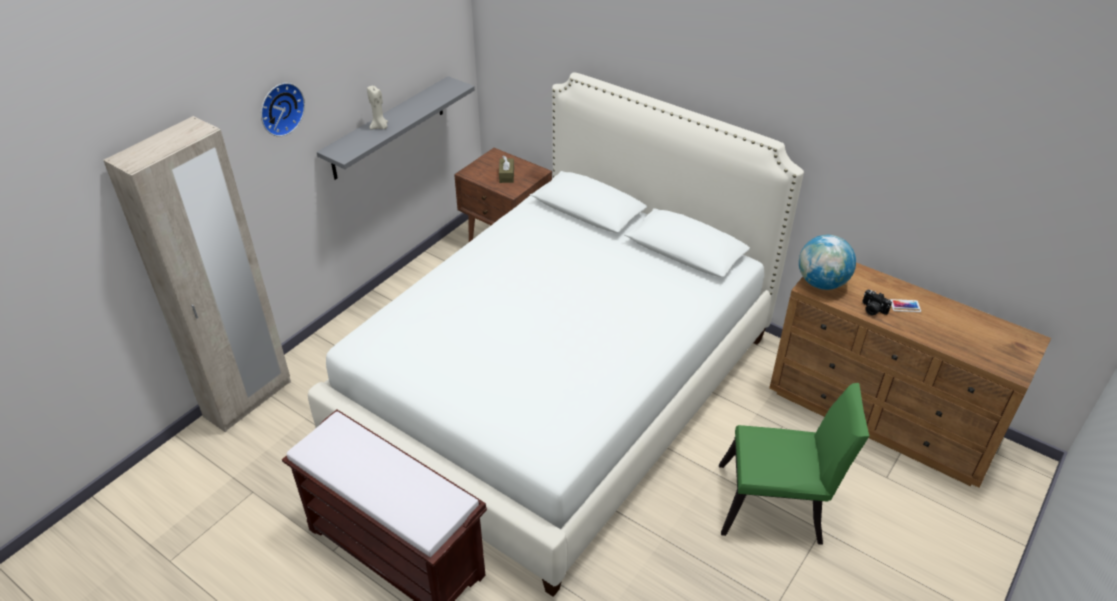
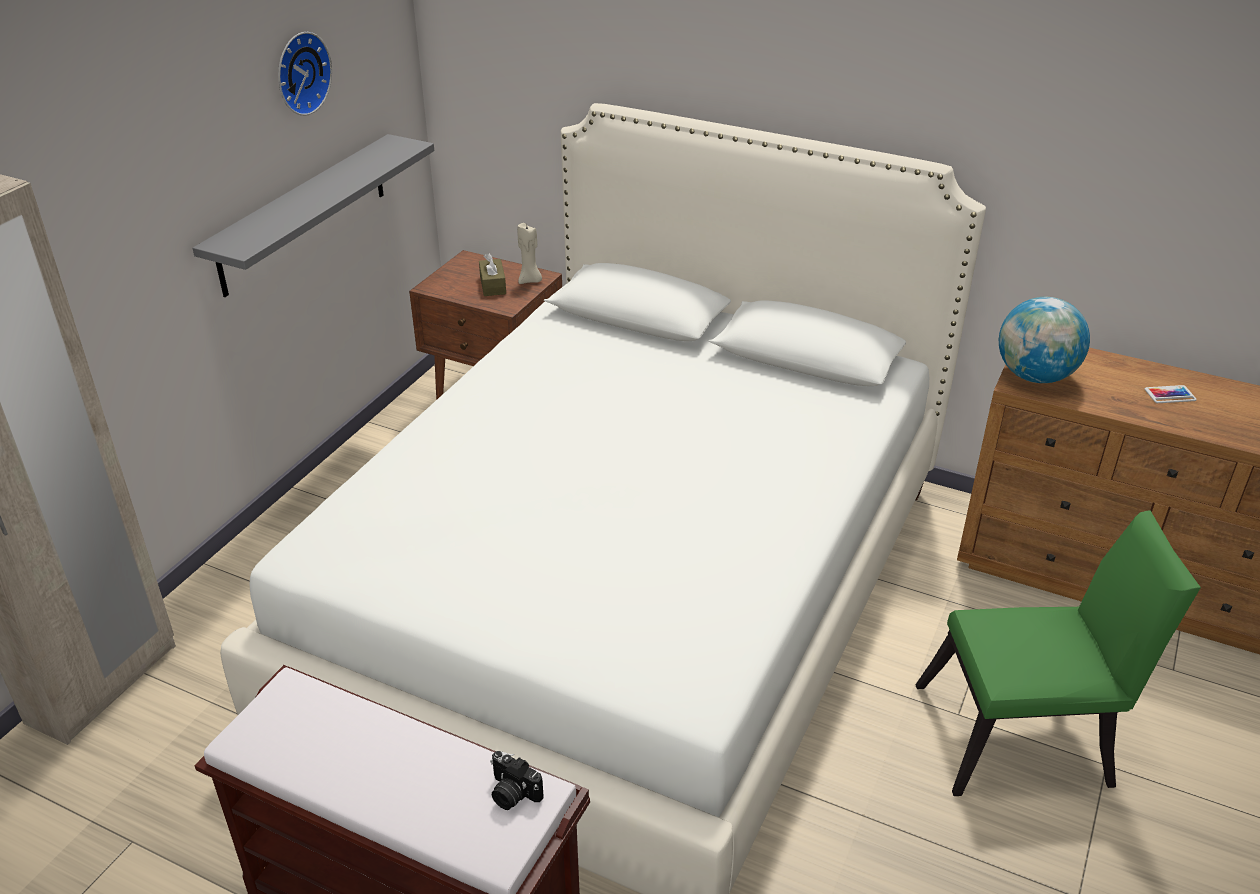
camera: 10 degrees left, 5 degrees down
wall clock [261,83,305,137] -> wall clock moved to [278,32,332,116]
beige candle [367,85,388,129] -> beige candle moved to [517,223,542,284]
camera [862,289,892,316] -> camera moved to [490,751,544,810]

